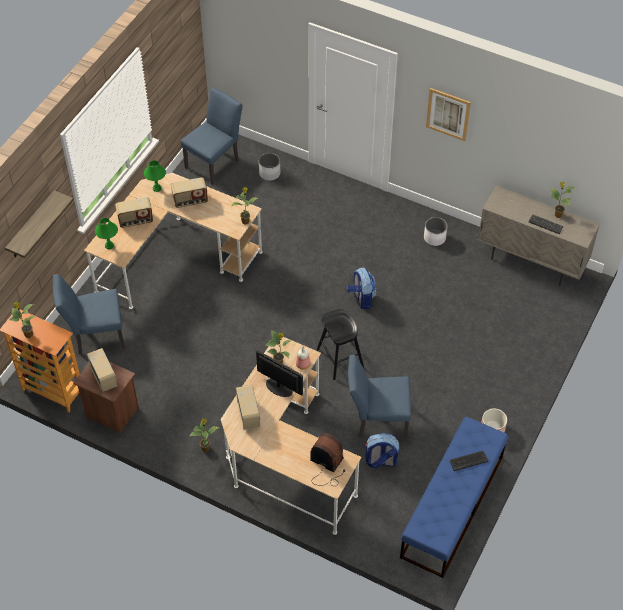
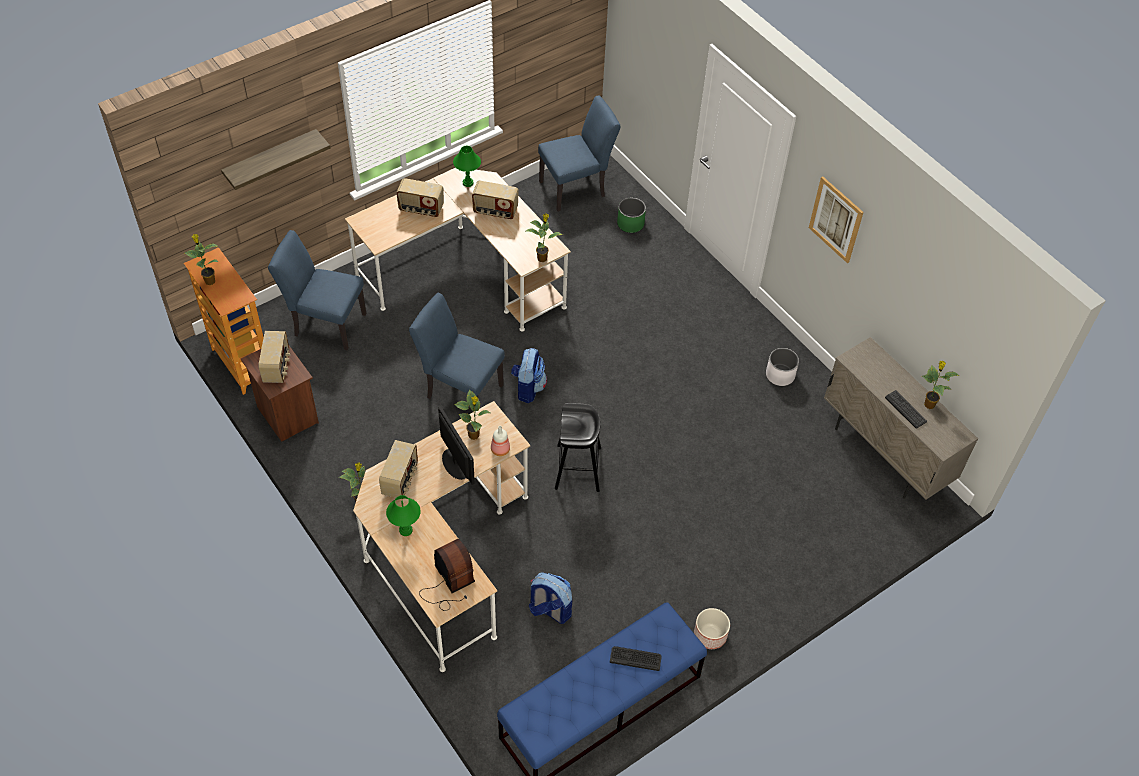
camera: 25 degrees right, 0 degrees up
green table lamp [95,218,118,249] -> green table lamp moved to [386,495,421,536]
white planter [259,153,281,181] -> green planter [617,198,646,233]
backpack [347,267,377,309] -> backpack moved to [511,348,547,403]
blue chair [348,355,411,439] -> blue chair moved to [409,293,505,399]

